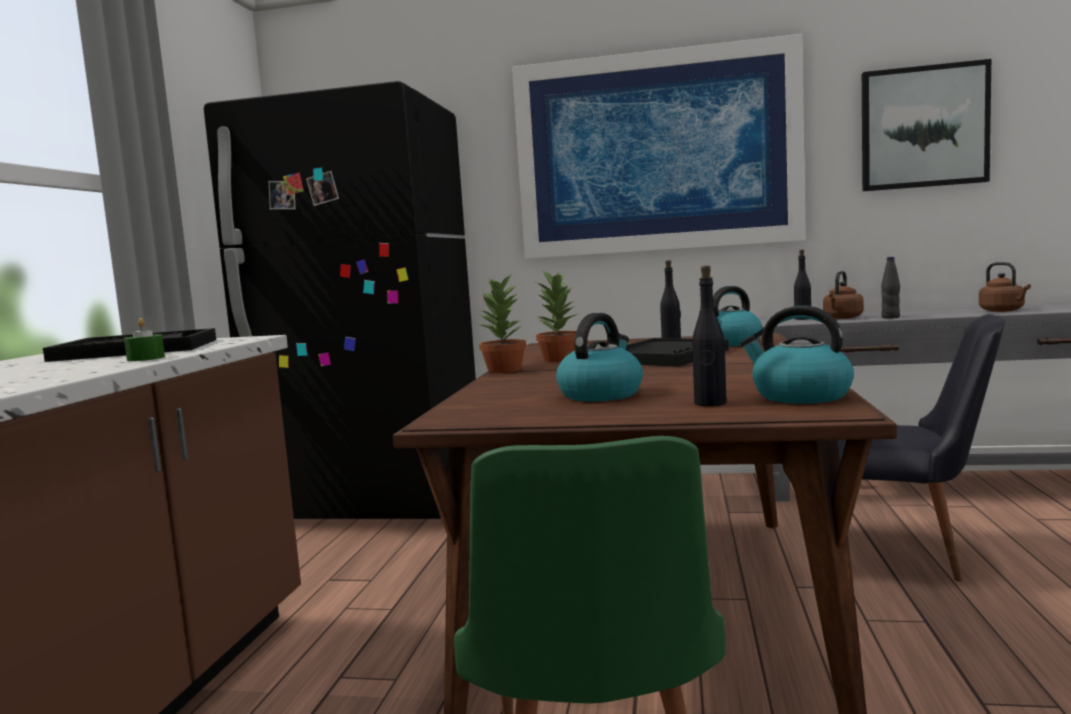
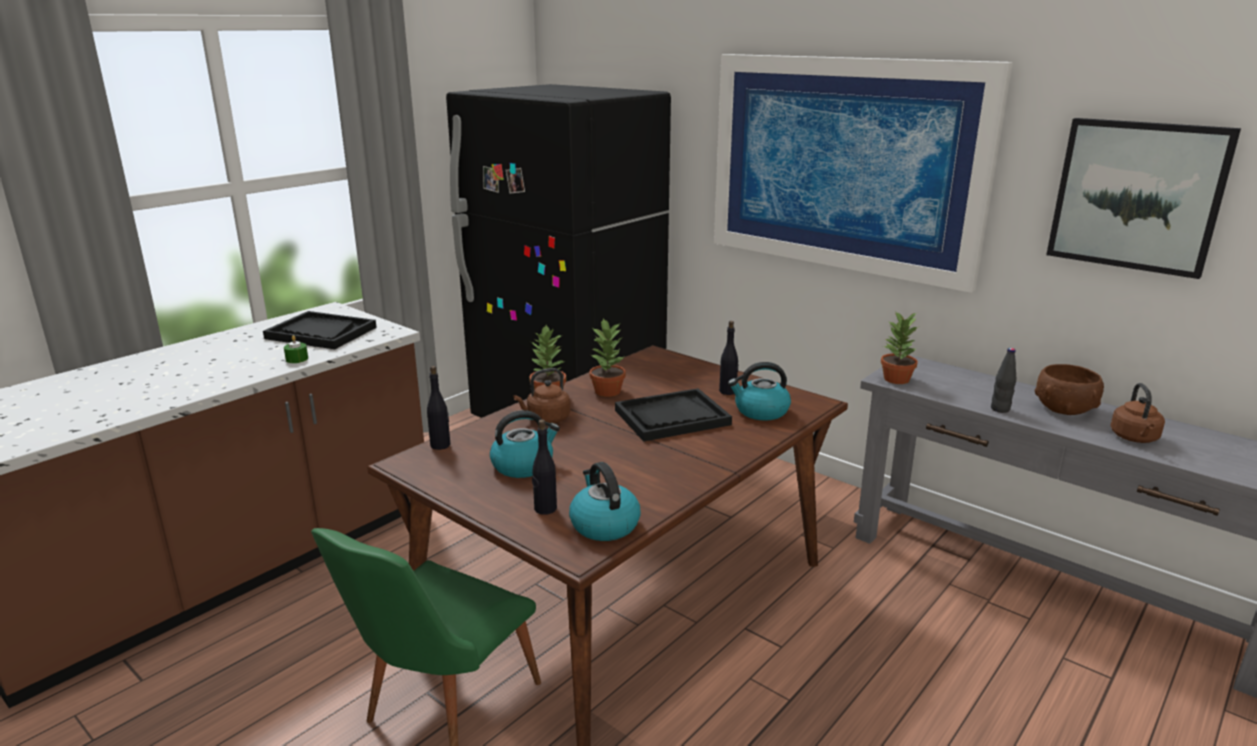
camera: 30 degrees right, 15 degrees up
black bottle [794,250,811,320] -> black bottle moved to [427,366,450,450]
brown kettle [823,271,864,319] -> brown kettle moved to [514,368,570,423]
black chair [838,314,1005,581] -> none
none -> potted plant [881,311,918,384]
none -> brown bowl [1035,364,1104,415]

